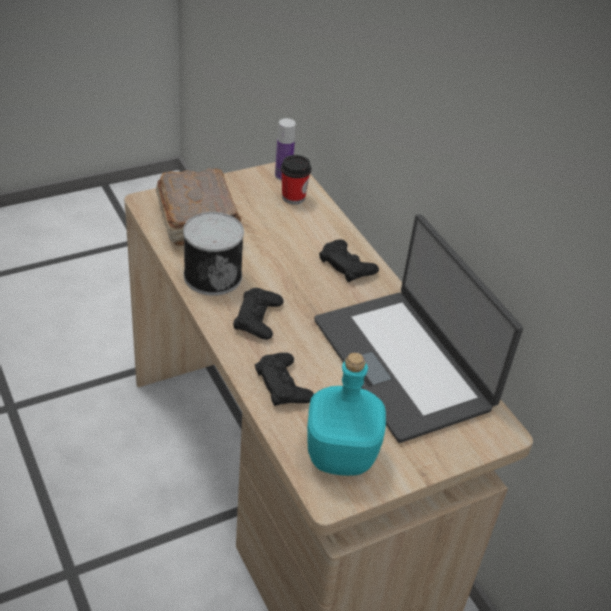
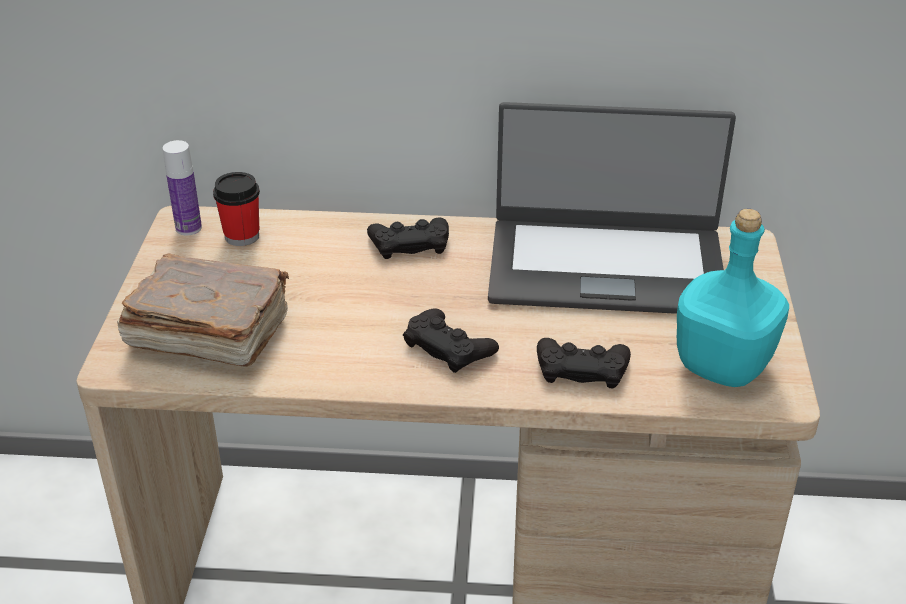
camera: 55 degrees left, 5 degrees down
can [183,212,244,296] -> none

